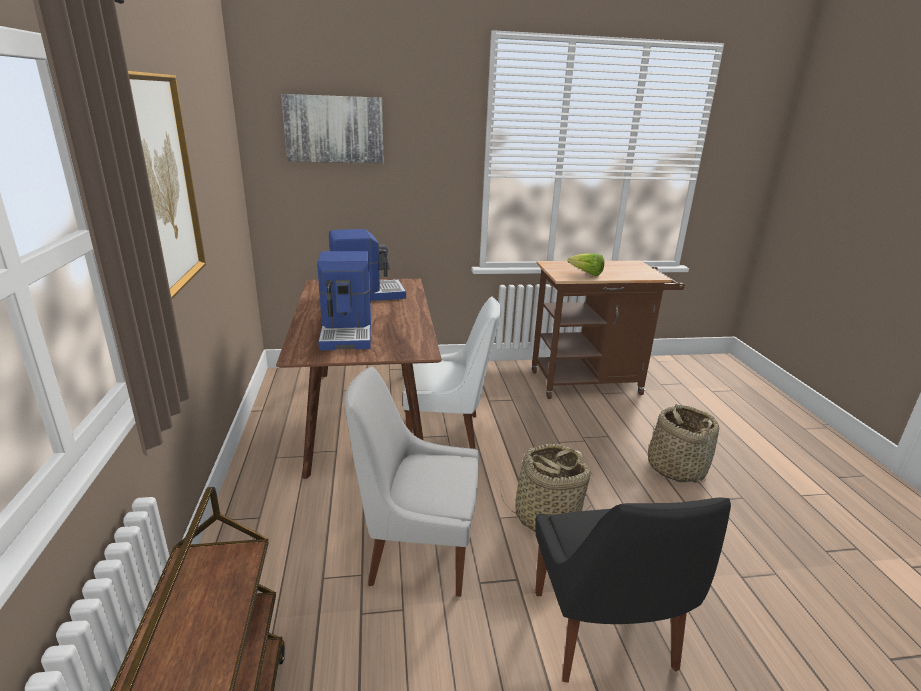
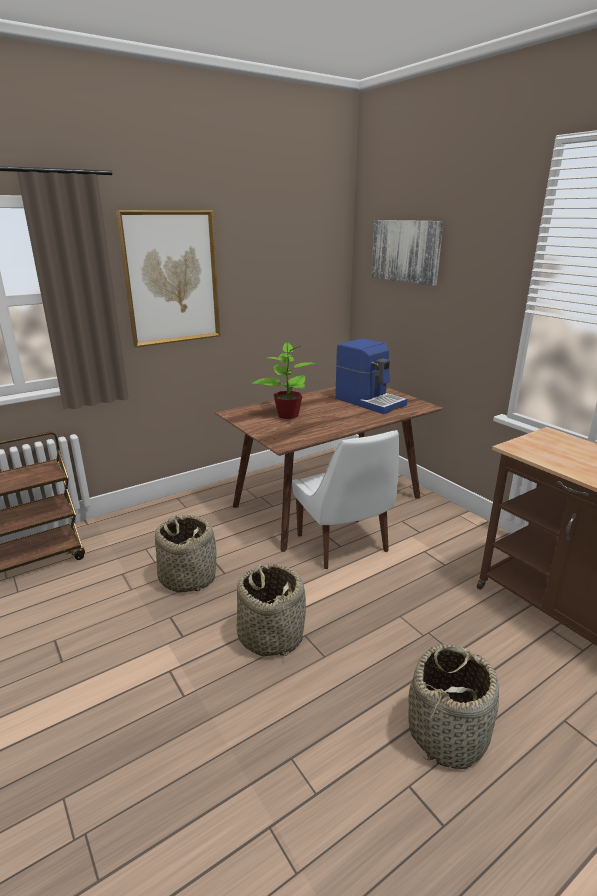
camera: 65 degrees right, 0 degrees up
coffee machine [317,251,371,351] -> potted plant [251,341,315,419]
white chair [344,366,479,597] -> basket [155,515,216,593]
black chair [535,497,731,683] -> none
lettuce [568,253,604,276] -> none

